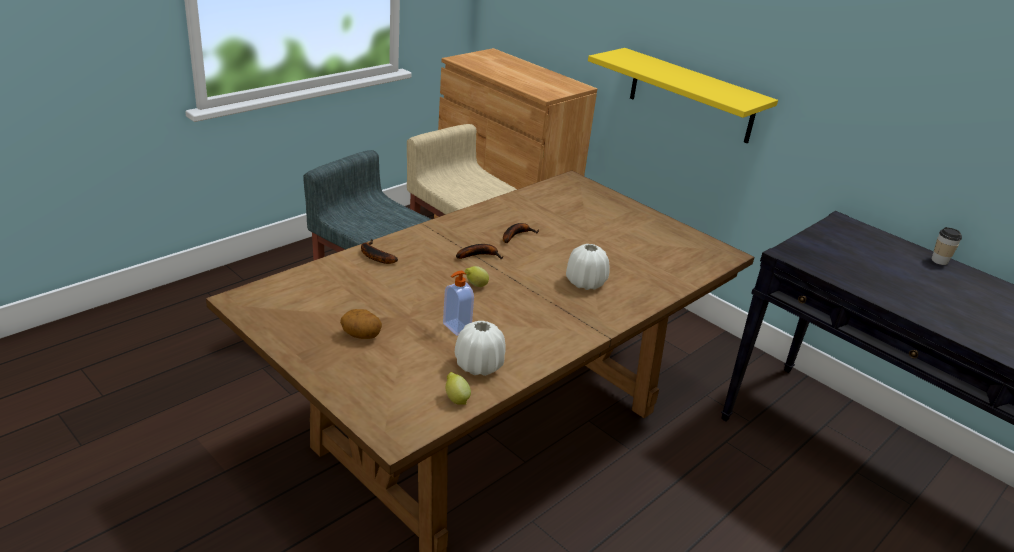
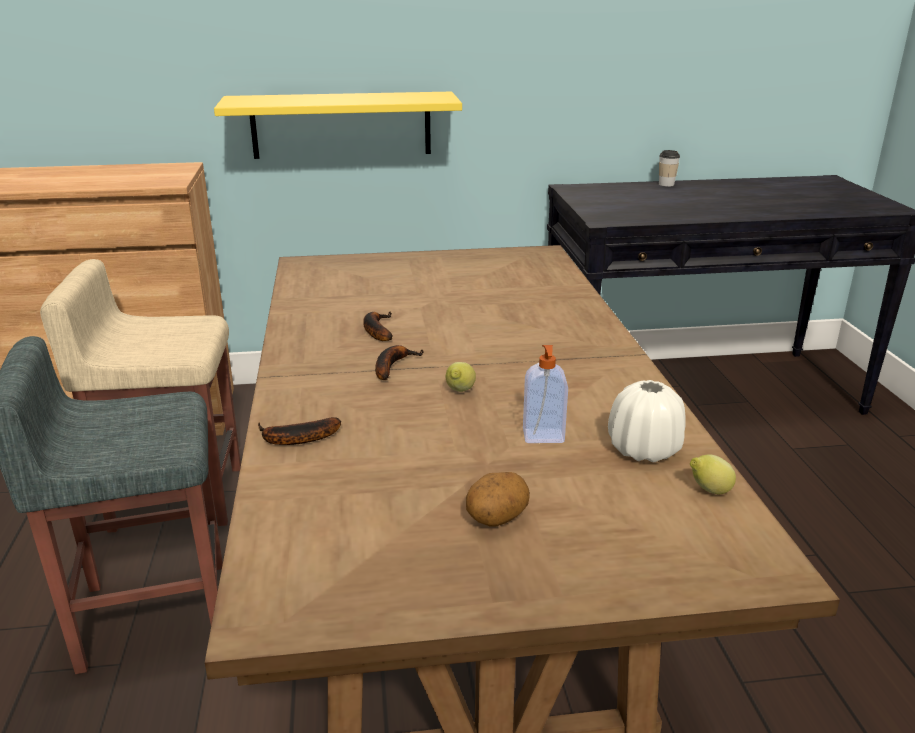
camera: 50 degrees left, 5 degrees down
white vase [566,244,610,290] -> none

